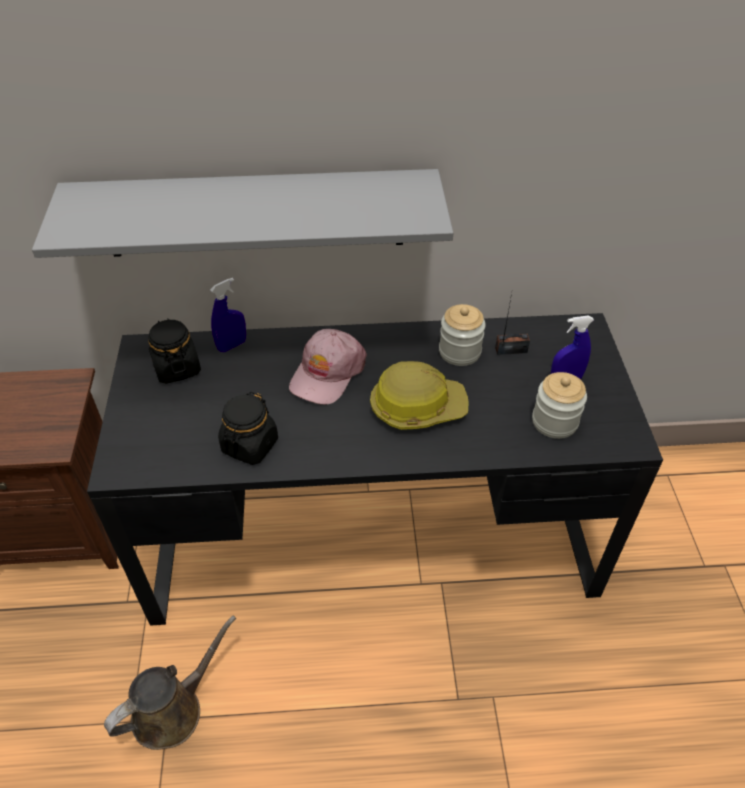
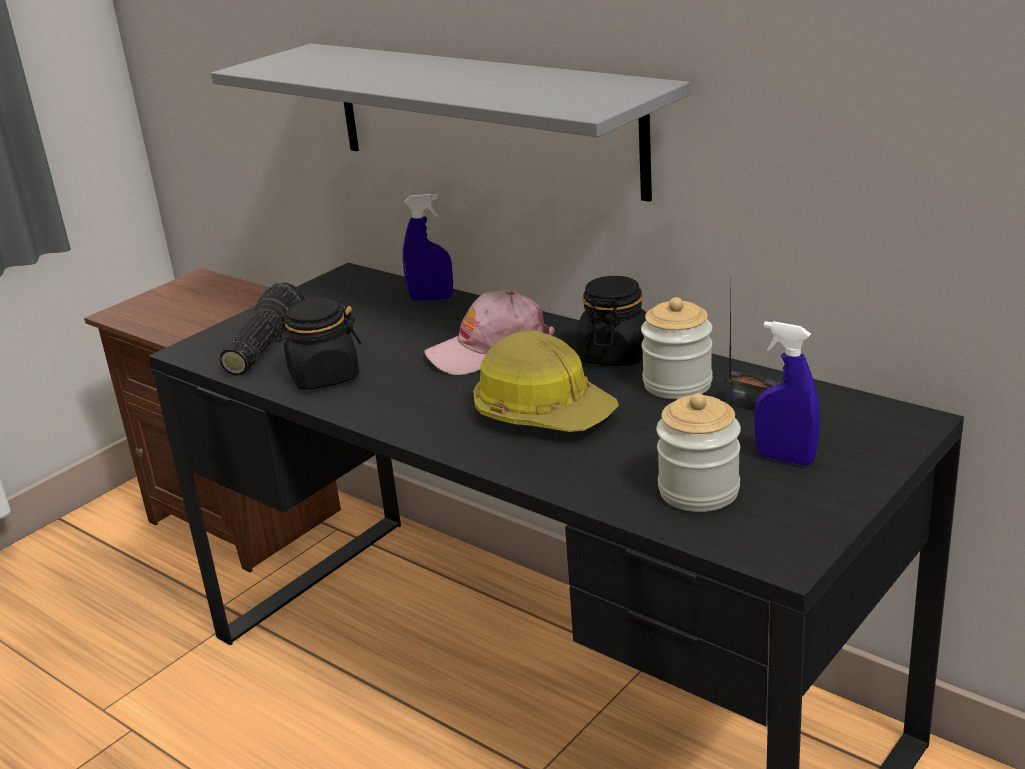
camera: 45 degrees right, 20 degrees down
brown watering can [104,615,236,750] -> none
black jar [149,319,201,384] -> black jar moved to [577,276,646,366]
none -> flashlight [219,282,305,376]

